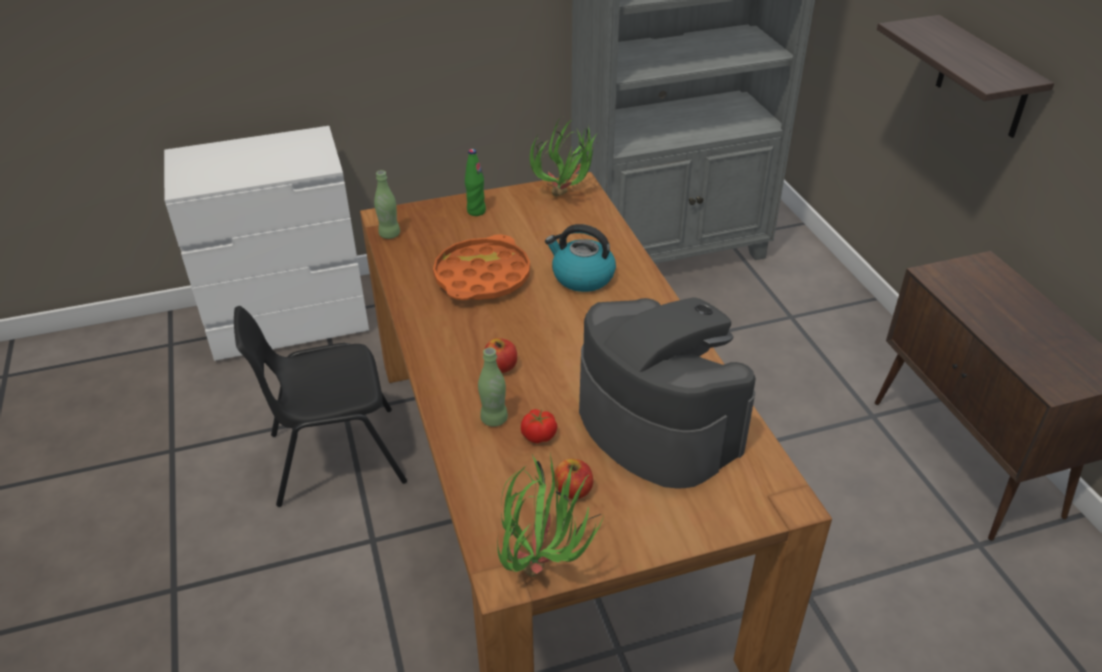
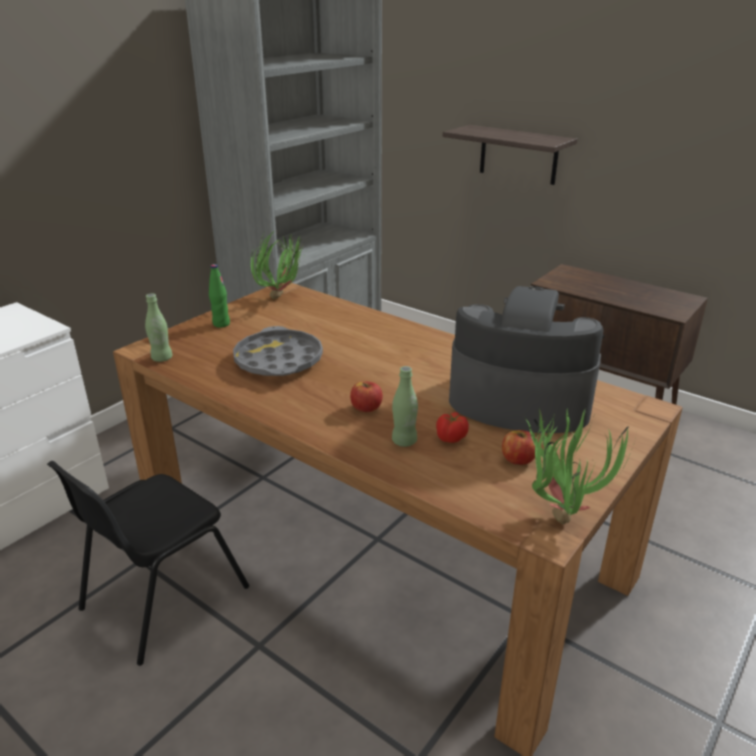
camera: 35 degrees left, 10 degrees down
orange tray [433,234,530,300] -> grey tray [233,326,323,376]
kettle [545,224,616,292] -> none

